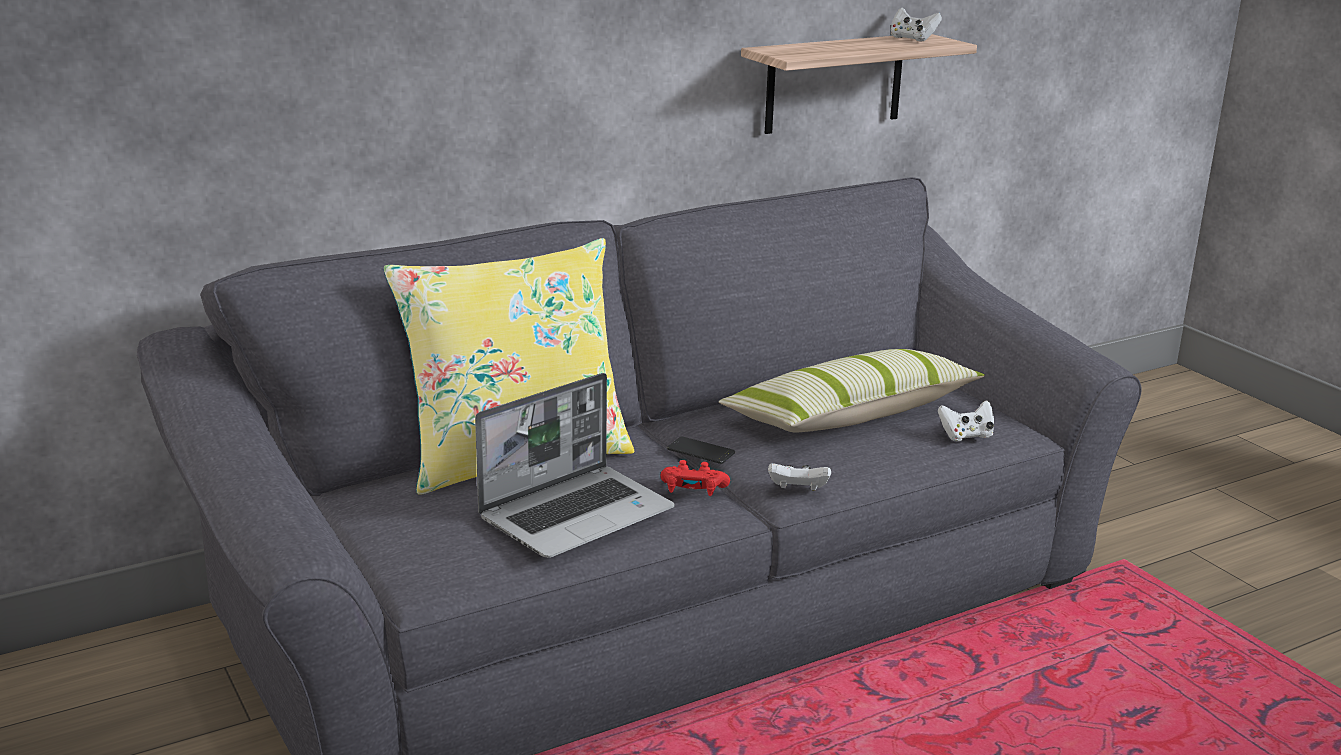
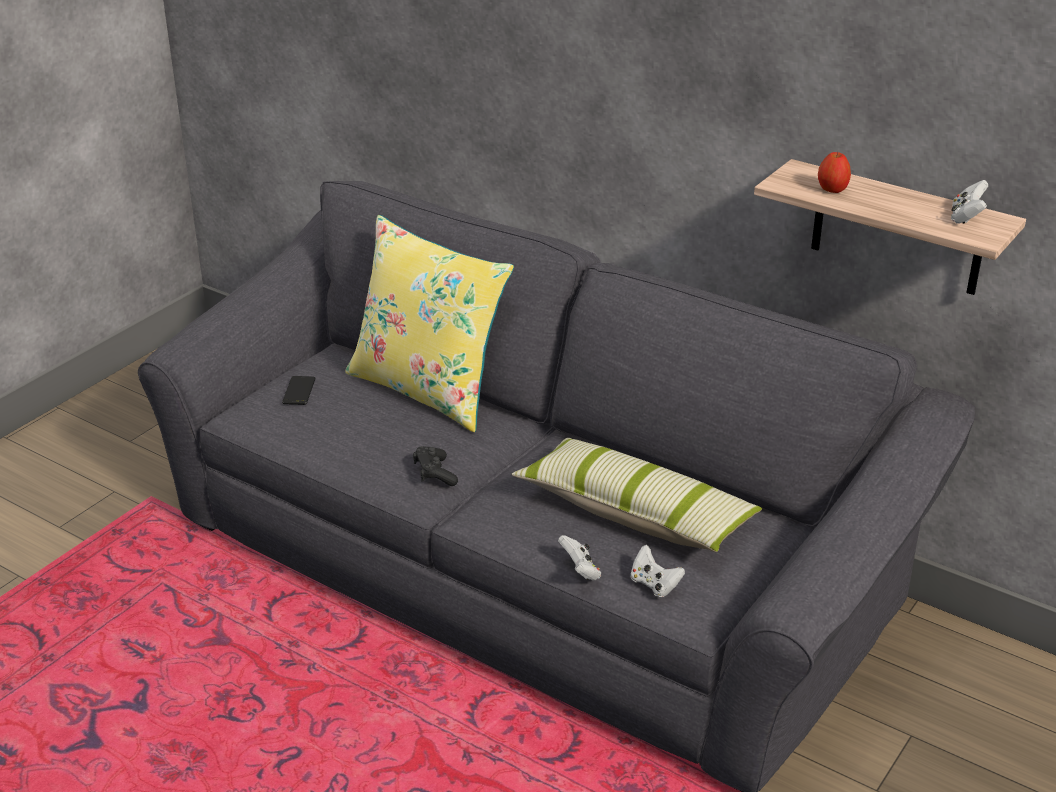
camera: 65 degrees right, 10 degrees up
laptop [475,373,675,558] -> none
red game controller [660,460,730,496] -> black game controller [413,446,458,486]
phone [667,437,735,464] -> phone moved to [282,376,315,405]
white game controller [768,463,831,491] -> white game controller moved to [558,535,601,581]
none -> apple [818,152,851,193]

